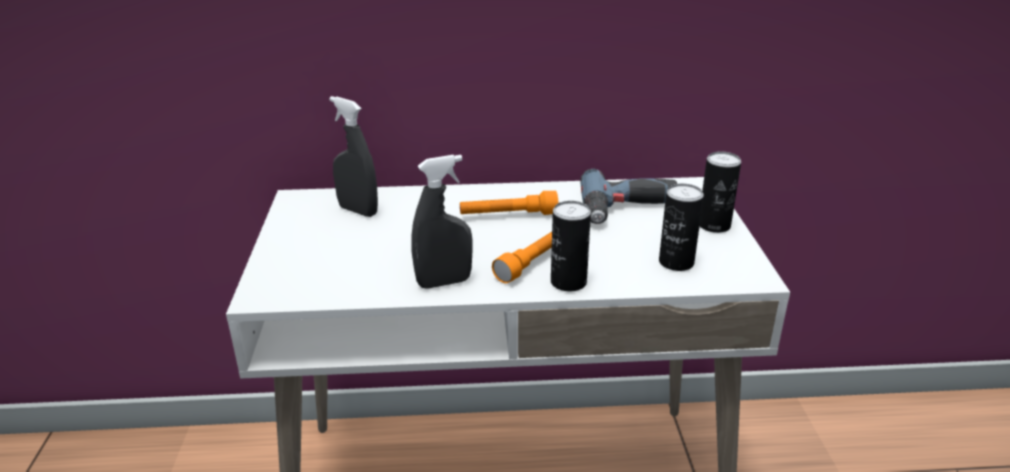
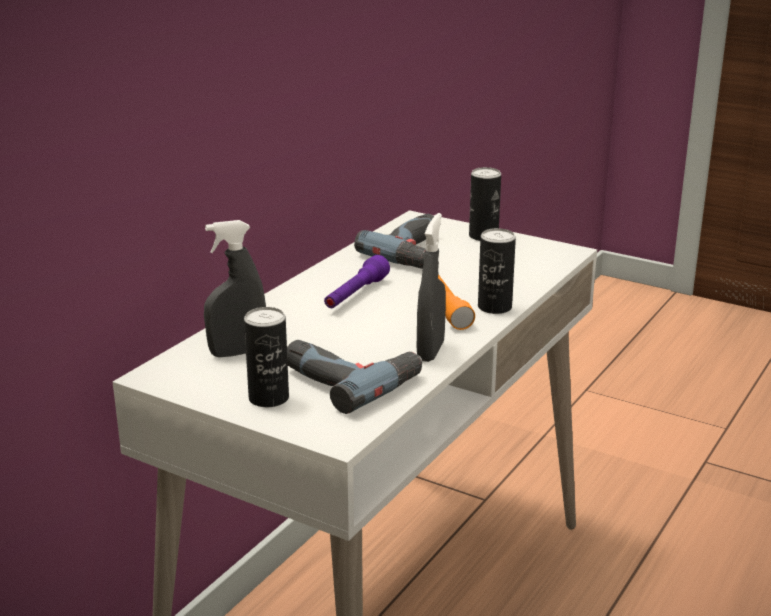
camera: 55 degrees left, 5 degrees down
orange flashlight [460,191,558,215] -> purple flashlight [324,255,390,308]
can [659,183,704,271] -> can moved to [244,307,289,407]
none -> power drill [287,340,423,414]

